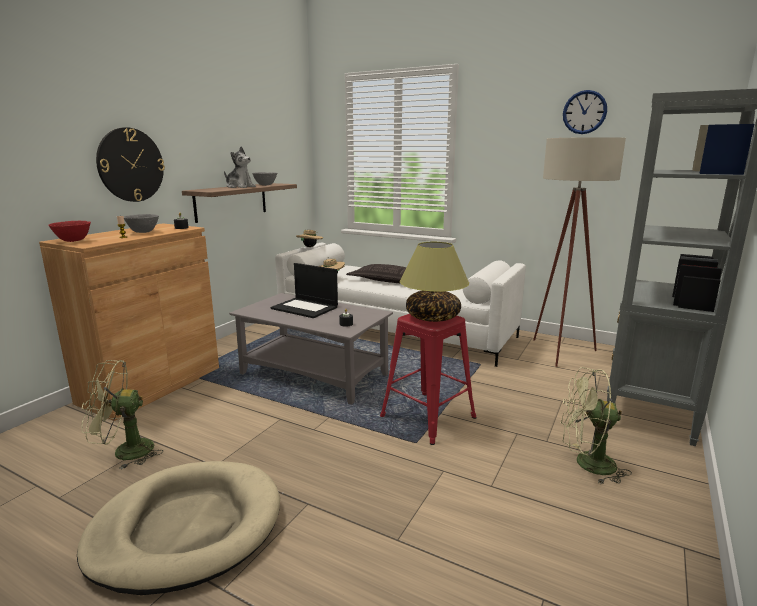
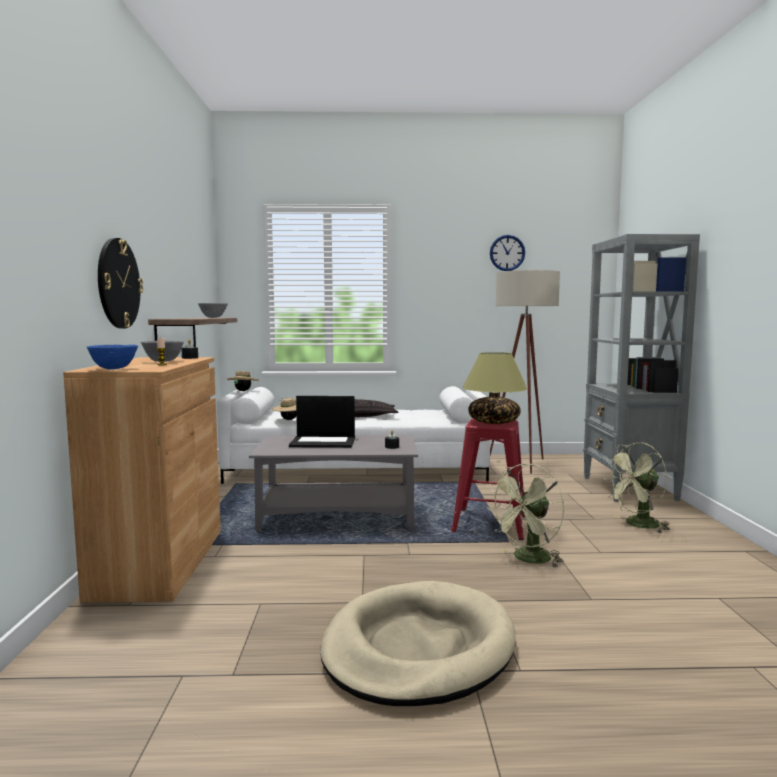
camera: 30 degrees left, 10 degrees down
red bowl [48,221,91,242] -> blue bowl [87,345,138,370]
green fan [81,360,163,469] -> green fan moved to [487,463,564,568]
plush toy [224,147,256,188] -> none

